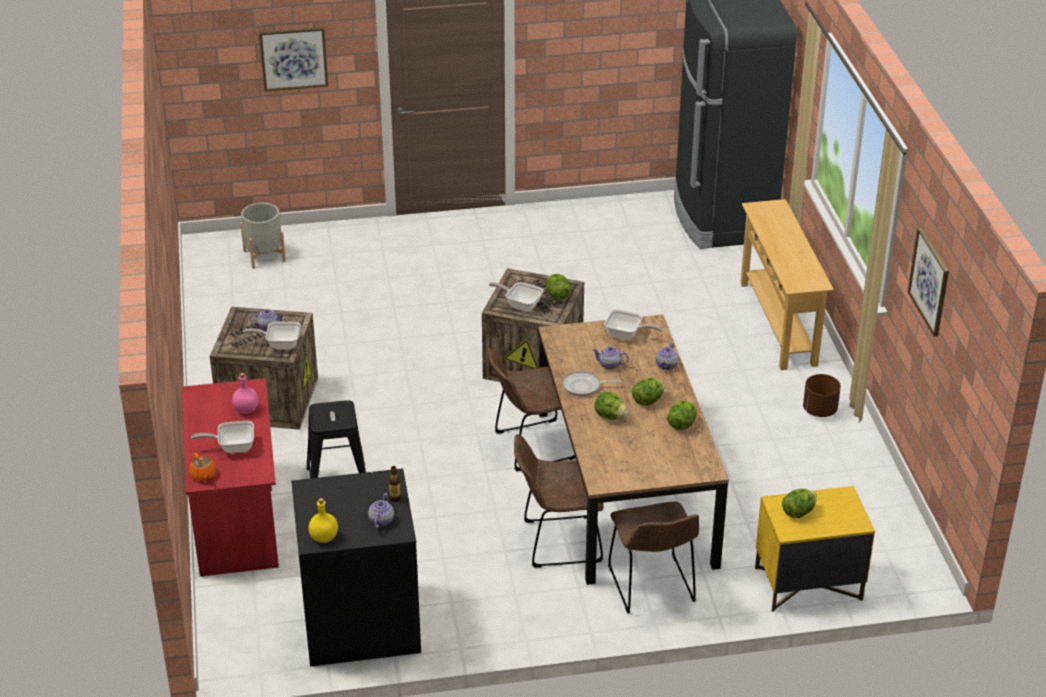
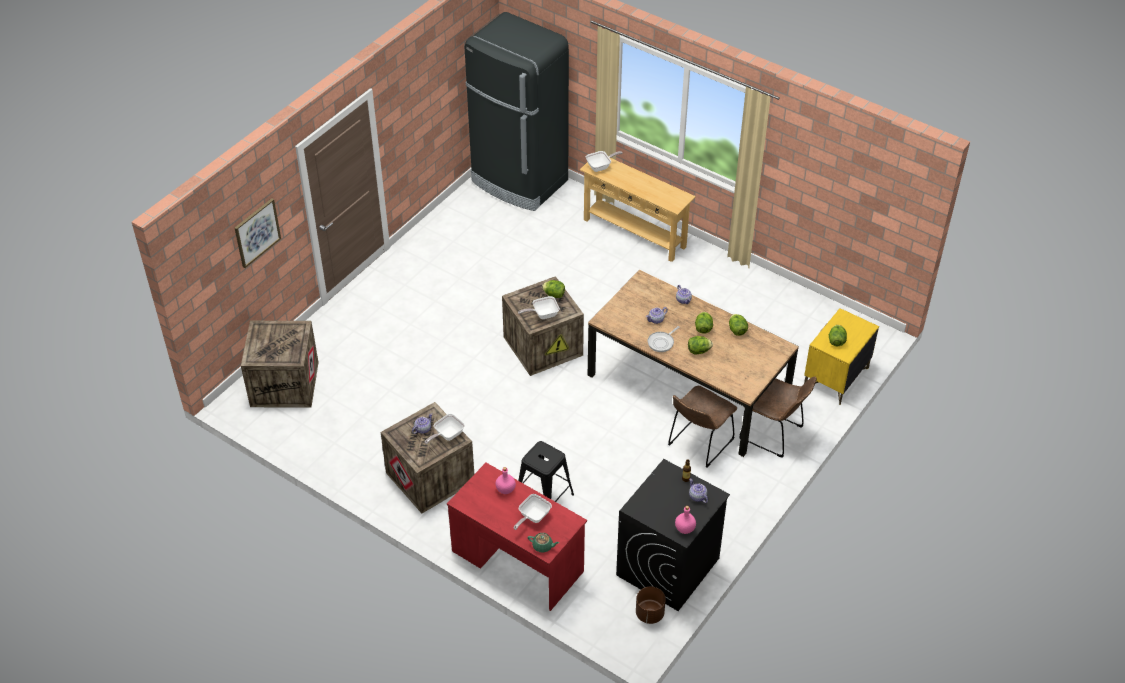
camera: 45 degrees left, 10 degrees up
orange teapot [189,453,217,481] -> green teapot [528,533,559,553]
grey planter [240,203,286,269] -> crate [241,321,319,408]
yellow bottle [308,498,338,543] -> pink bottle [675,506,696,534]
brown chair [487,348,575,471] -> none
frying pan [604,309,663,340] -> frying pan moved to [586,151,623,172]
brown planter [803,374,841,417] -> brown planter moved to [636,587,666,624]
picture [908,227,949,337] -> none

